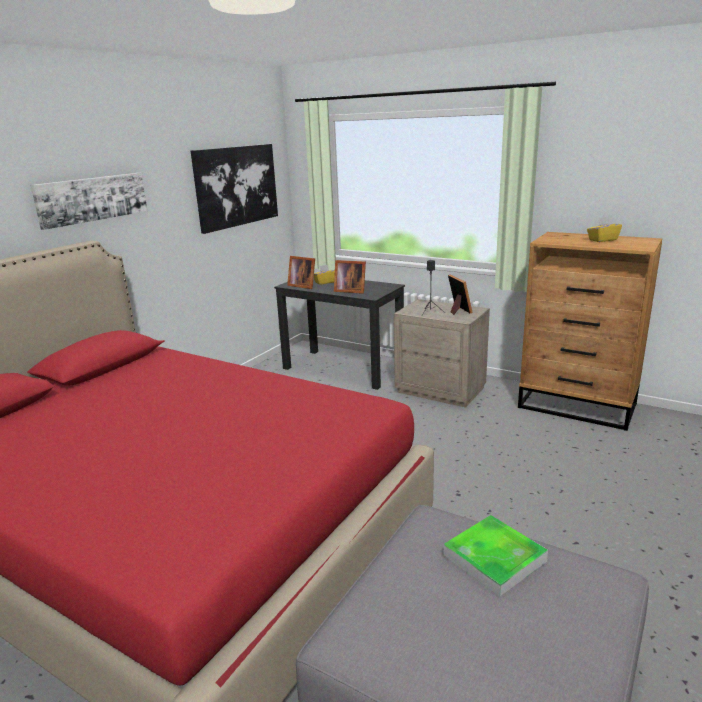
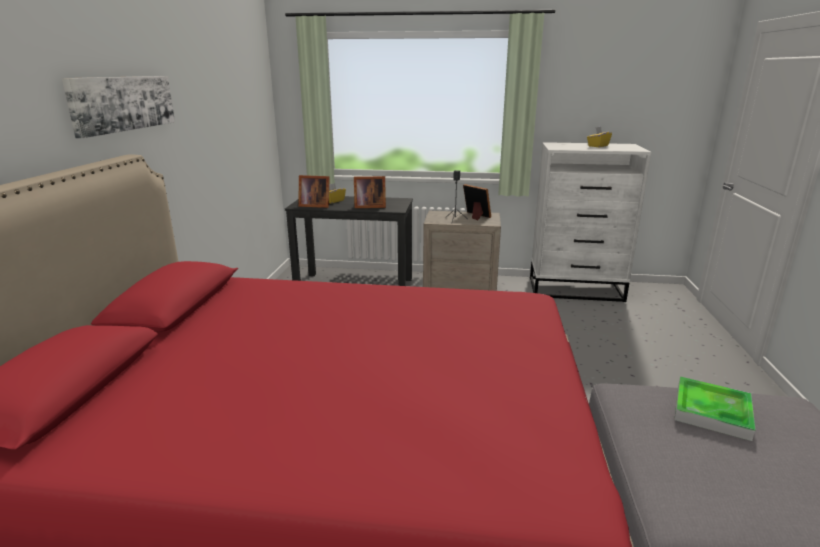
camera: 25 degrees left, 0 degrees up
picture [191,144,278,234] -> none
brown dresser [518,232,662,431] -> white dresser [530,142,651,302]

